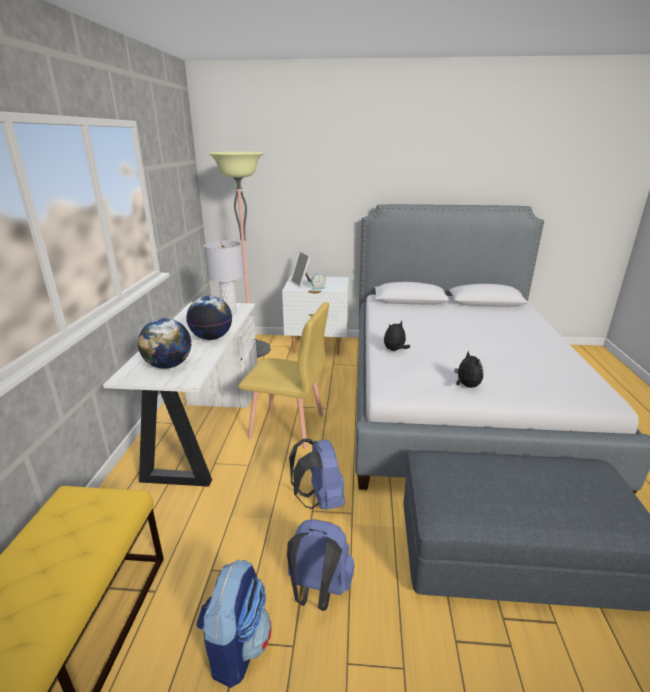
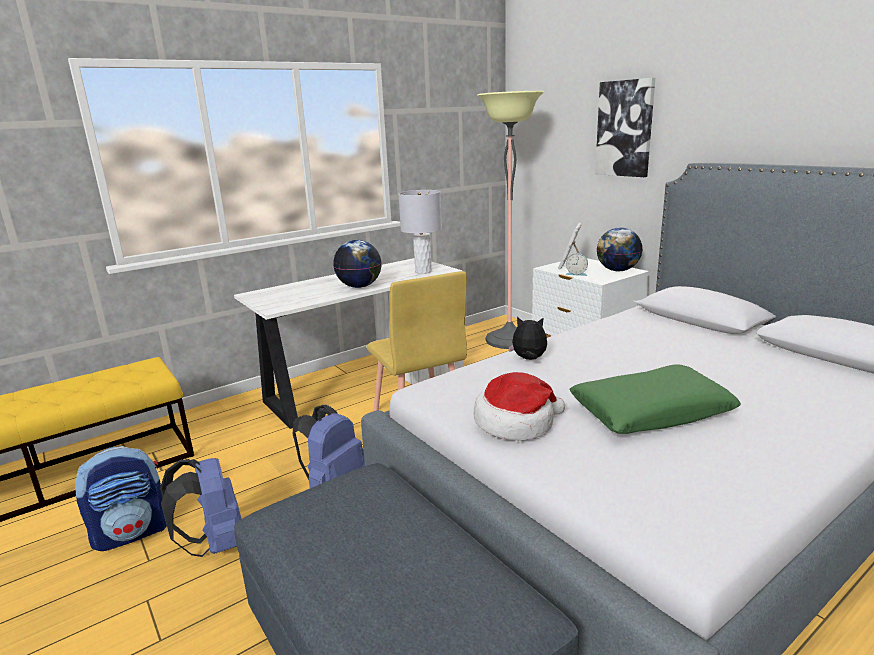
camera: 50 degrees right, 5 degrees down
globe [138,318,191,369] -> globe moved to [597,227,643,271]
plush toy [454,350,483,388] -> hat [473,372,565,440]
none -> green pillow [569,365,741,434]
none -> picture [595,78,655,177]

